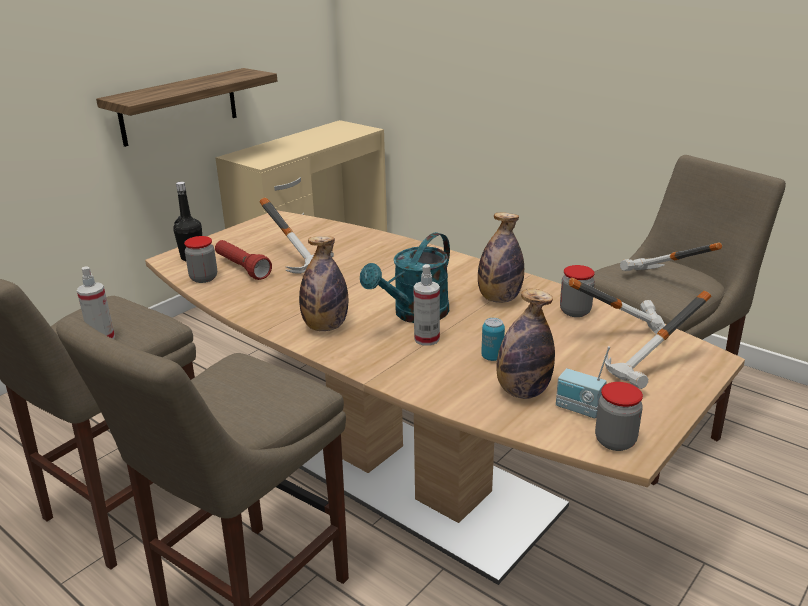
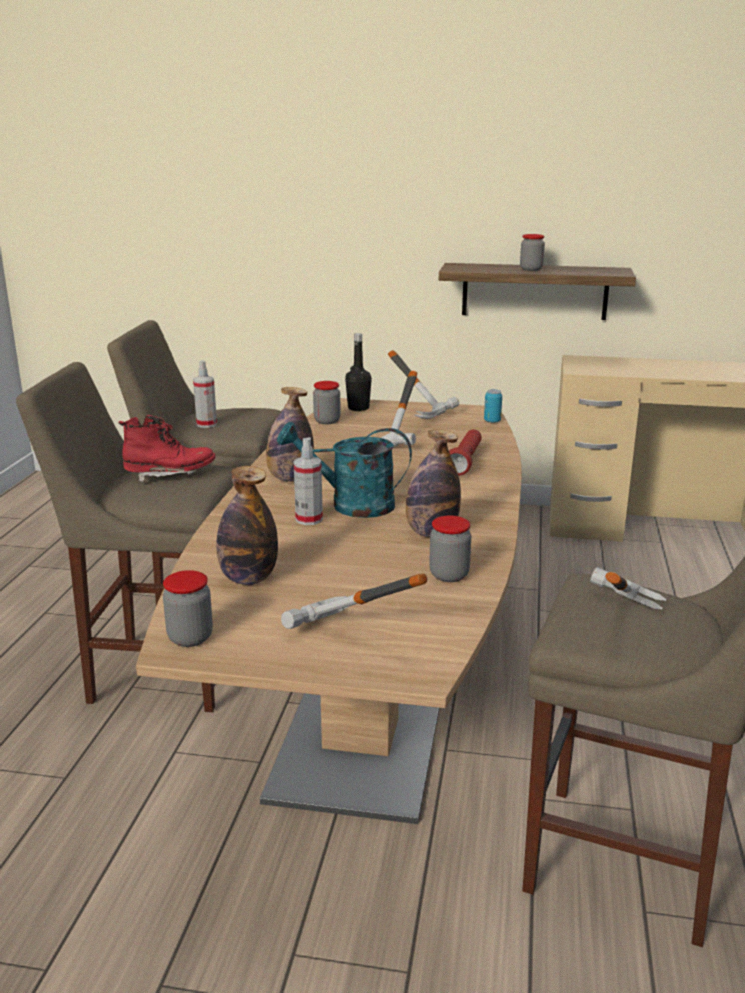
camera: 60 degrees right, 5 degrees down
red flashlight [215,240,272,280] -> red flashlight moved to [449,429,482,475]
can [481,318,505,361] -> can moved to [484,389,502,423]
radio [556,346,610,418] -> none
hammer [569,278,665,335] -> hammer moved to [388,350,459,419]
none -> red boot [119,415,215,483]
none -> jar [520,234,545,271]

